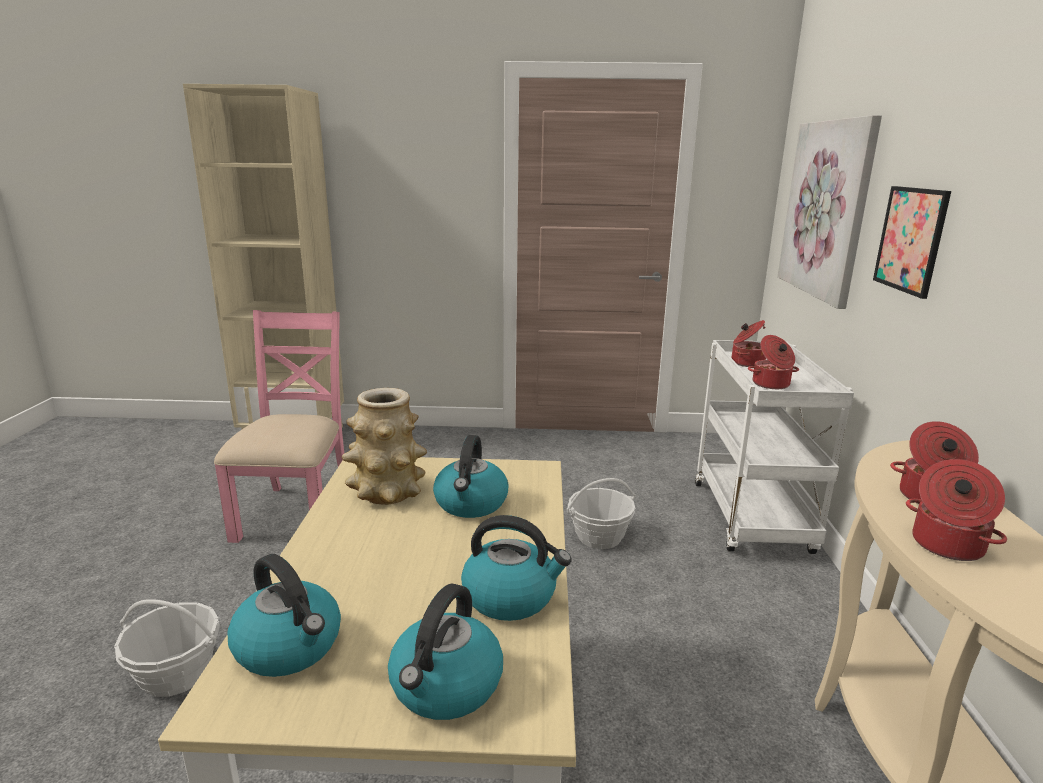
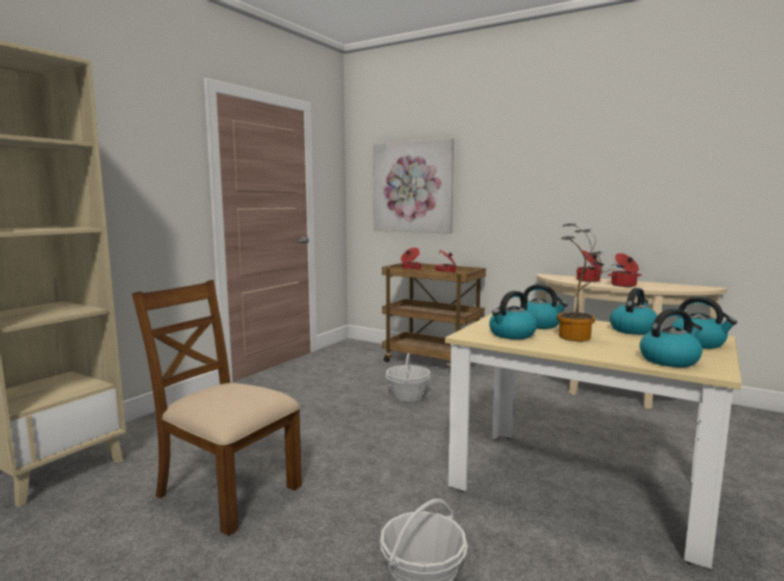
camera: 60 degrees left, 10 degrees down
pink chair [214,310,344,543] -> brown chair [132,280,302,536]
vase [342,388,427,505] -> kettle [489,291,537,339]
white cart [695,340,854,554] -> brown cart [382,263,486,371]
picture [873,186,951,299] -> none
none -> potted plant [557,223,625,341]

